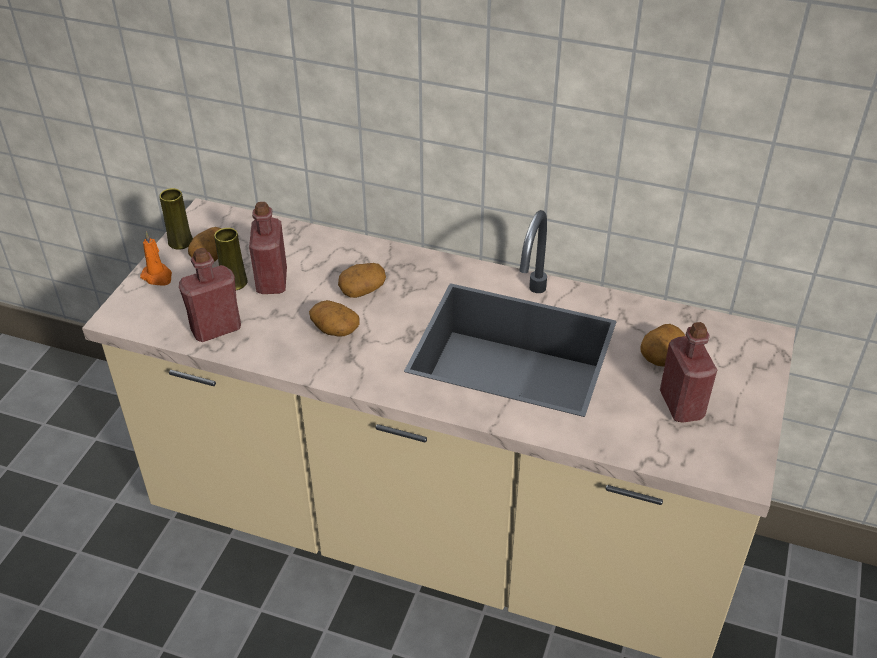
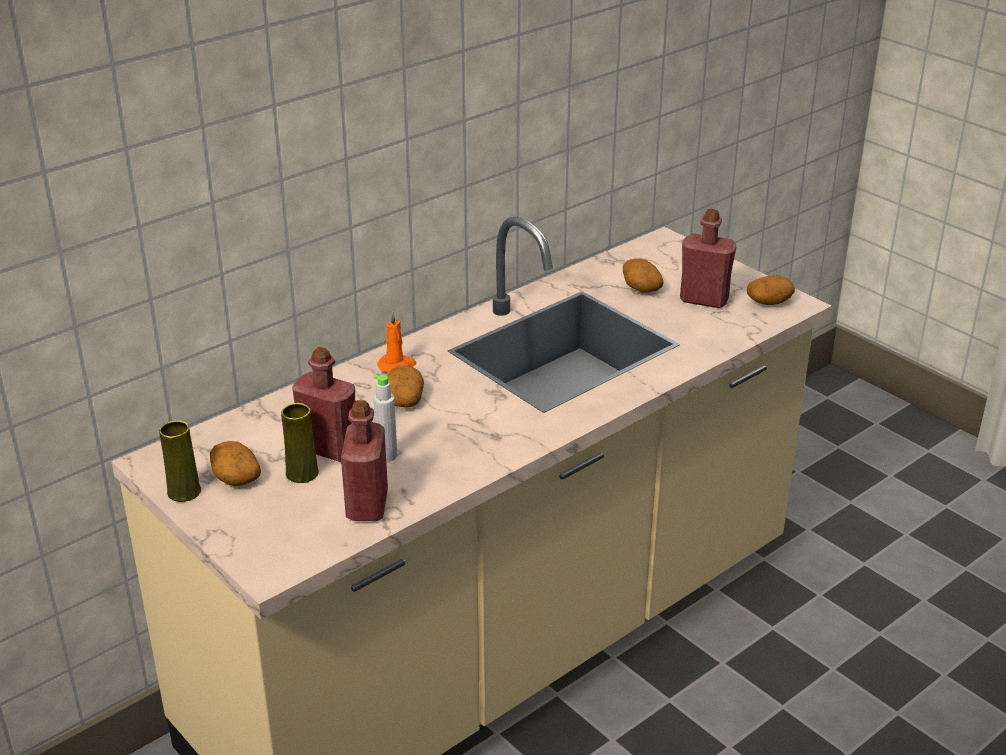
camera: 60 degrees left, 10 degrees down
orange candle [140,232,172,285] -> orange candle moved to [377,311,416,373]
potato [309,300,360,337] -> potato moved to [747,275,795,305]
none -> grey bottle [373,375,397,462]

